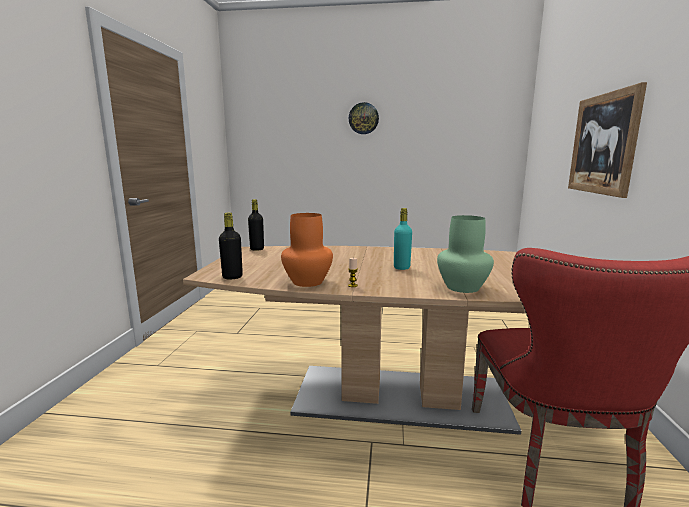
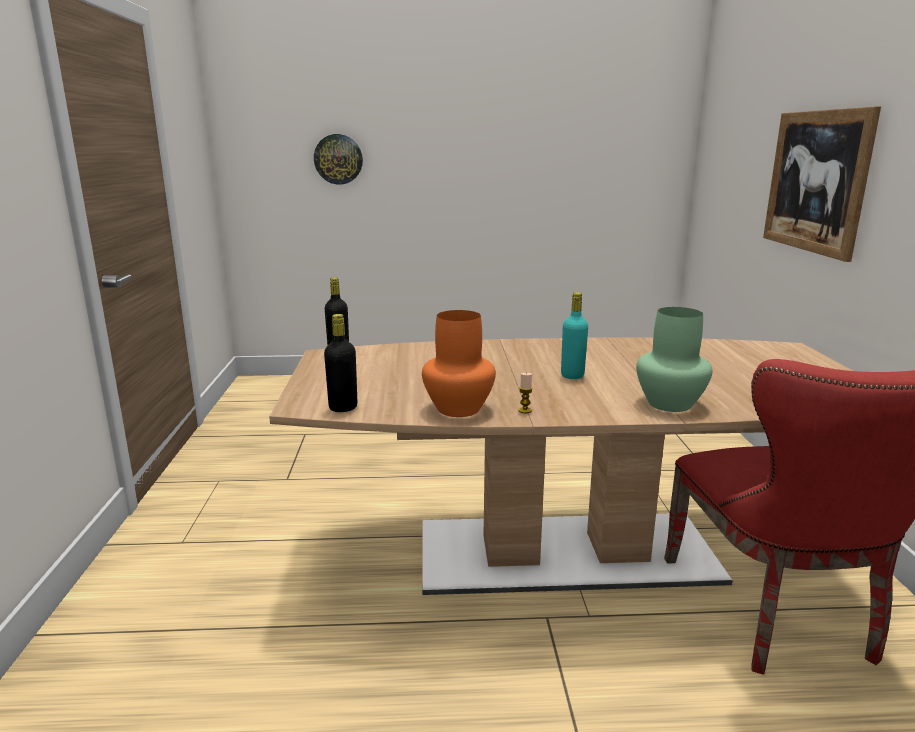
camera: 10 degrees left, 5 degrees up
wall clock [349,102,379,134] -> wall clock moved to [314,134,363,185]

